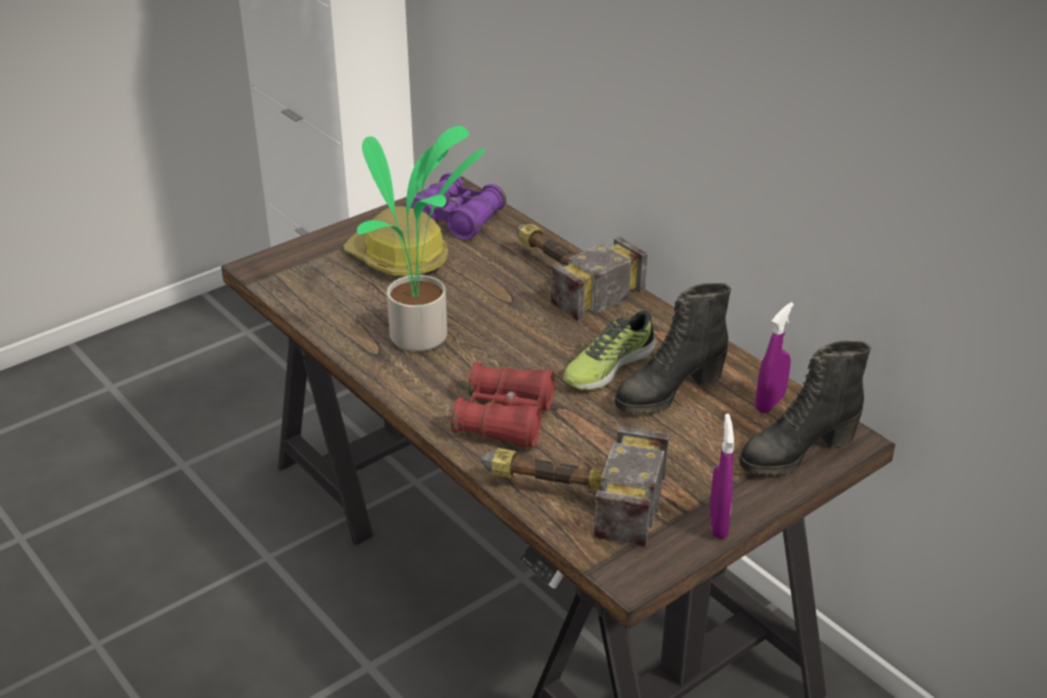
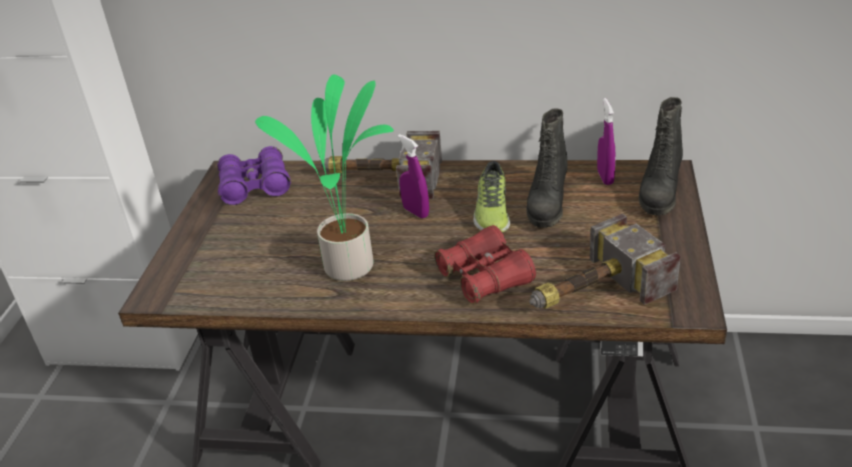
camera: 40 degrees left, 0 degrees up
hard hat [343,206,448,276] -> none
purple spray bottle [710,414,734,539] -> purple spray bottle moved to [398,134,429,218]

